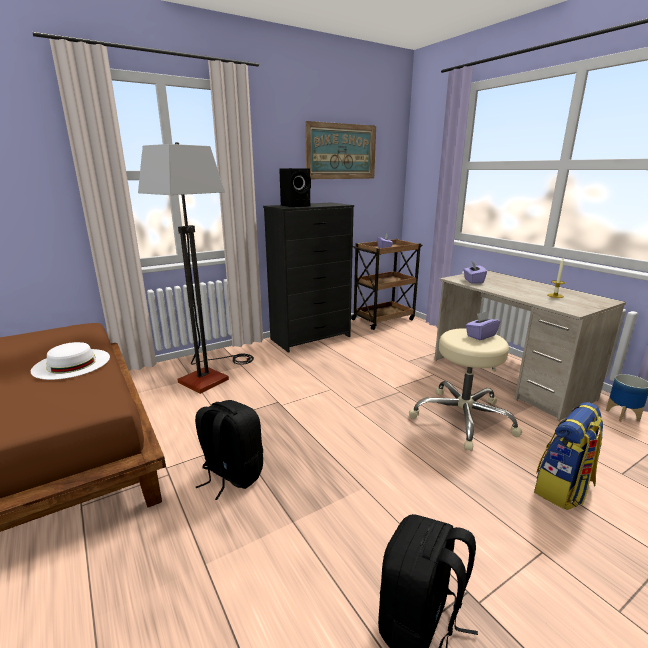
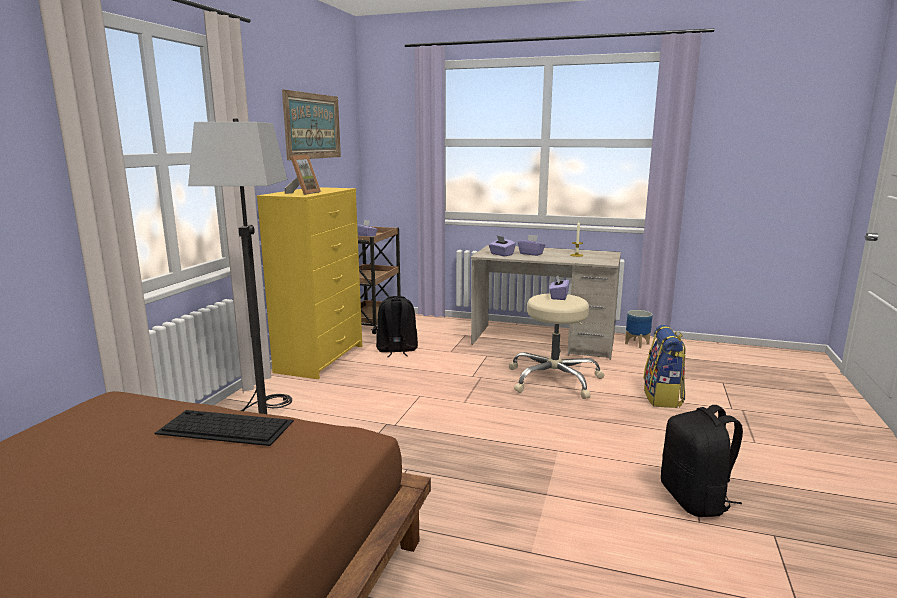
camera: 40 degrees left, 5 degrees down
white hat [31,342,110,380] -> keyboard [155,410,294,446]
black backpack [195,400,263,500] -> black backpack moved to [376,296,418,357]
black dresser [263,202,354,353] -> yellow dresser [257,187,362,379]
black speaker [279,168,311,207] -> picture frame [285,155,321,195]
none -> purple tissue box [518,235,545,256]

